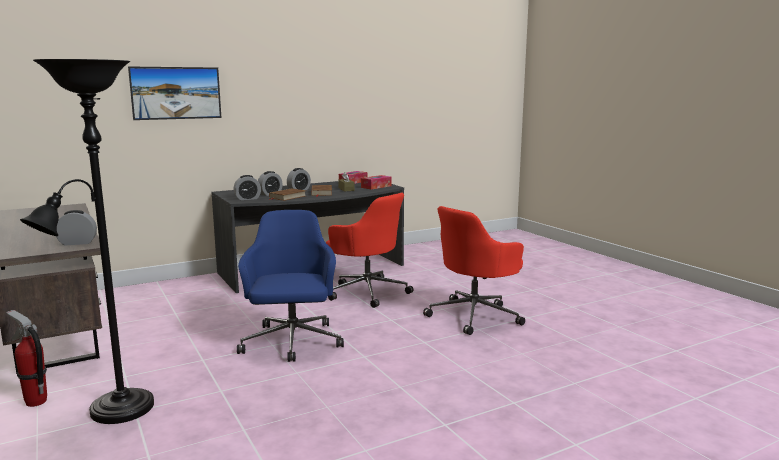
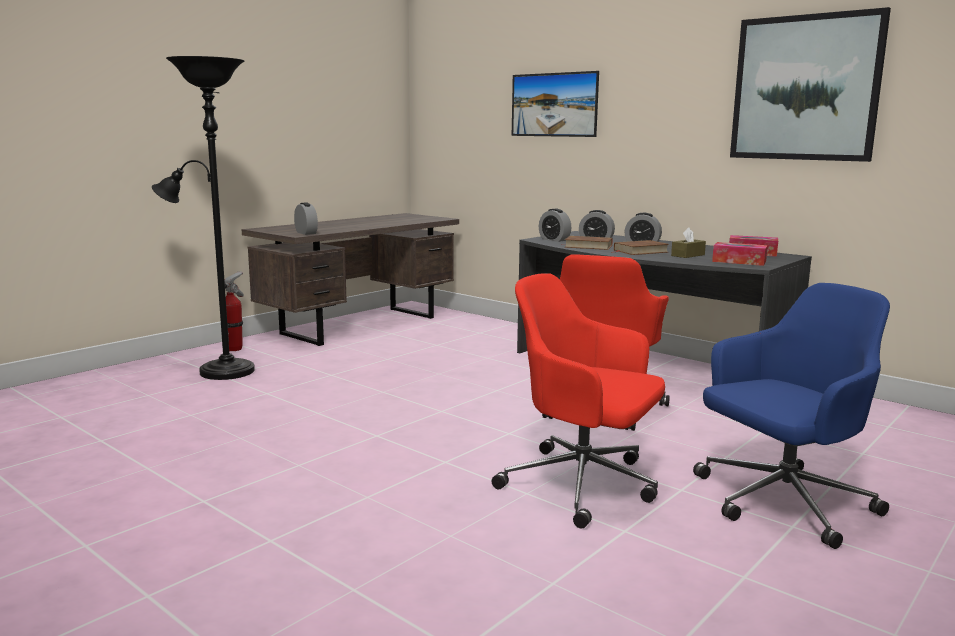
camera: 70 degrees right, 0 degrees up
blue office chair [237,210,344,362] -> blue office chair moved to [693,283,890,549]
none -> picture [730,7,891,162]

